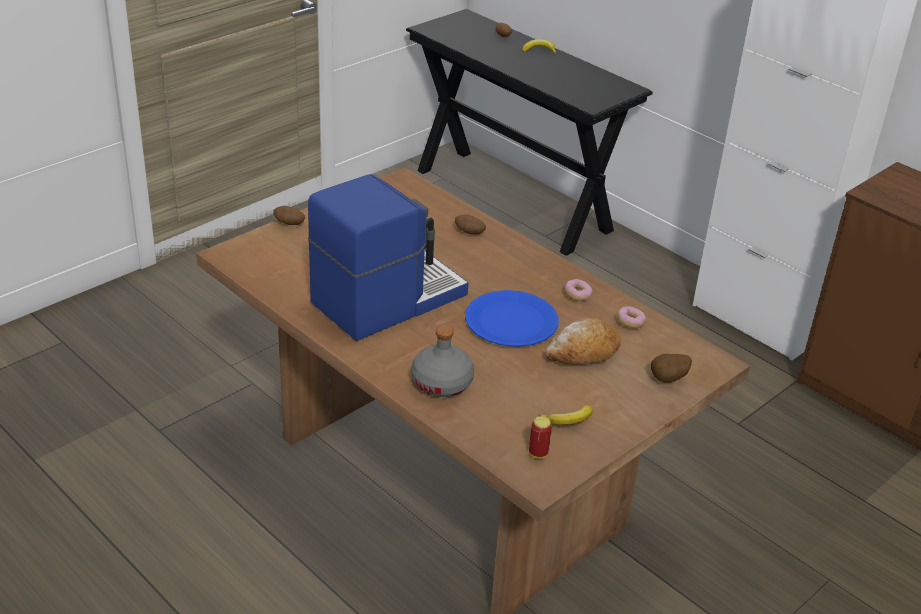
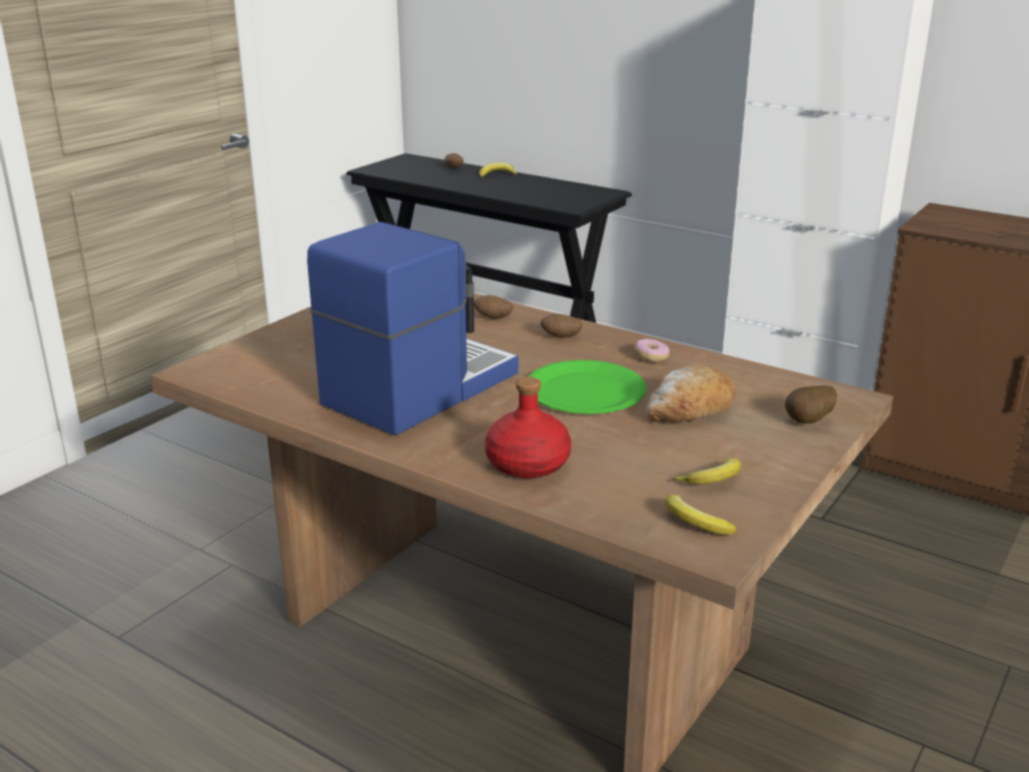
camera: 10 degrees left, 10 degrees down
potato [273,206,305,225] -> potato moved to [540,314,582,338]
grey bottle [411,325,474,397] -> red bottle [485,377,571,478]
blue plate [465,290,558,347] -> green plate [528,360,646,414]
can [529,416,552,459] -> banana [665,494,737,535]
donut [617,306,646,328] -> none

